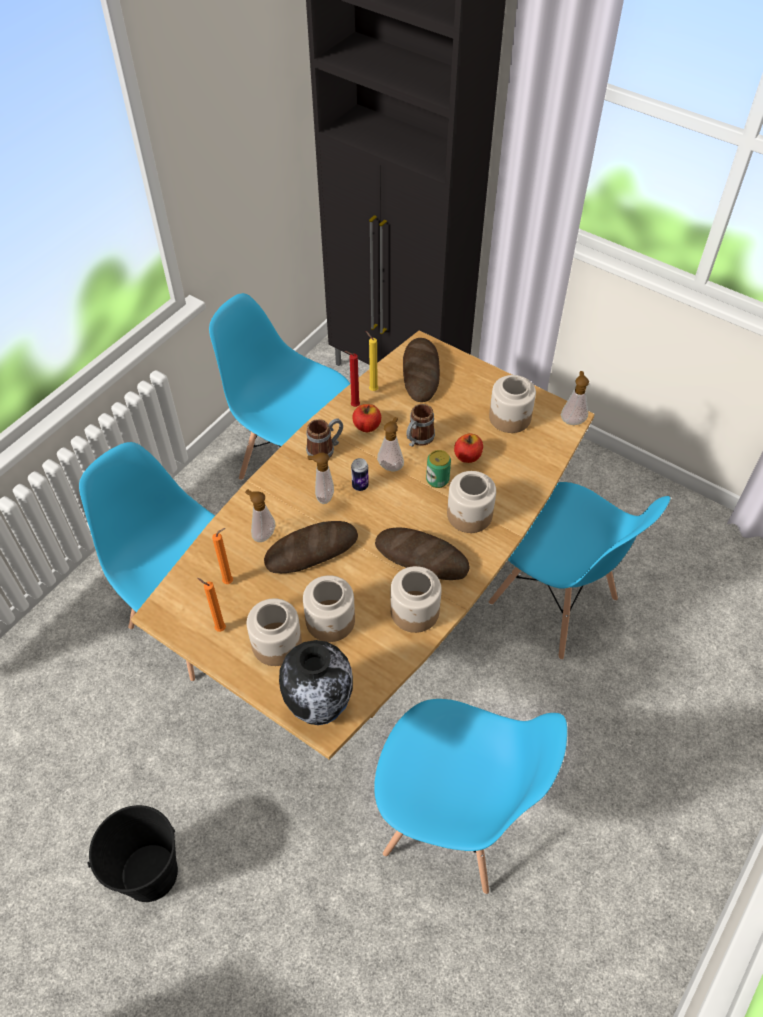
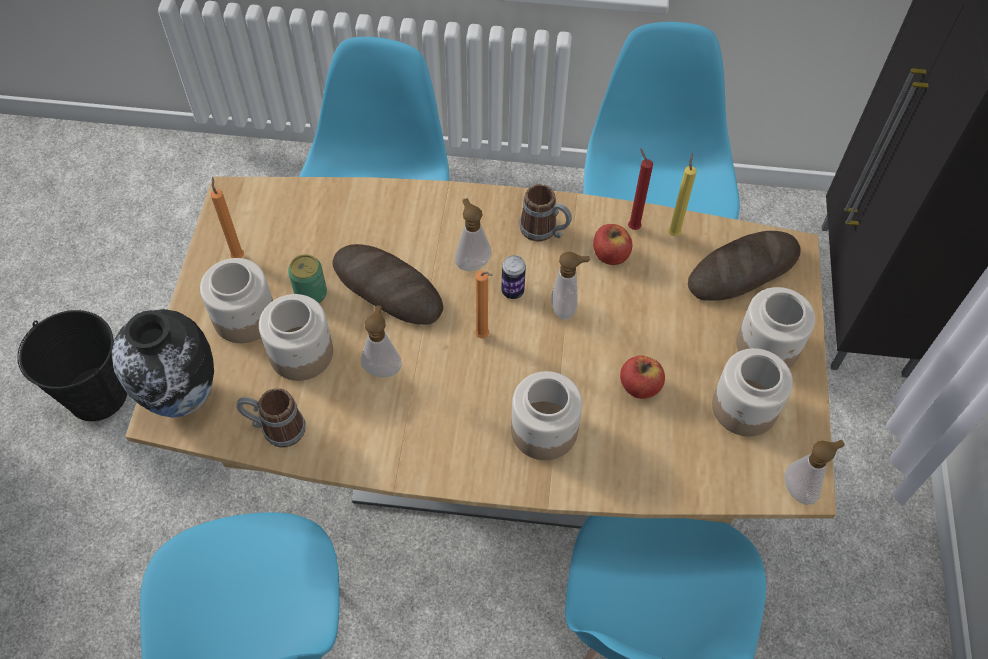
camera: 60 degrees right, 5 degrees up
orange candle [212,528,233,584] -> orange candle moved to [475,271,493,338]
soap dispenser [245,489,276,542] -> soap dispenser moved to [361,305,402,377]
bread [375,528,470,580] -> none
jar [390,566,442,633] -> jar moved to [736,287,815,368]
mug [406,404,435,447] -> mug moved to [236,388,305,448]
can [426,450,451,488] -> can moved to [288,254,327,303]

